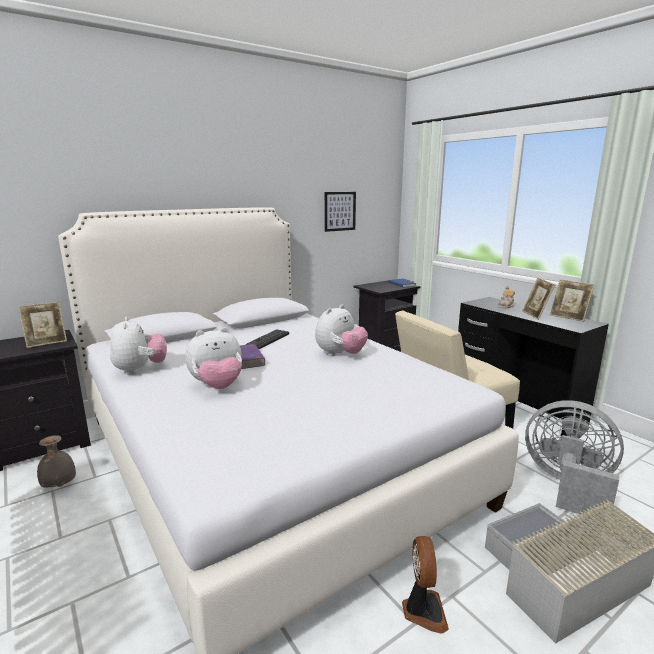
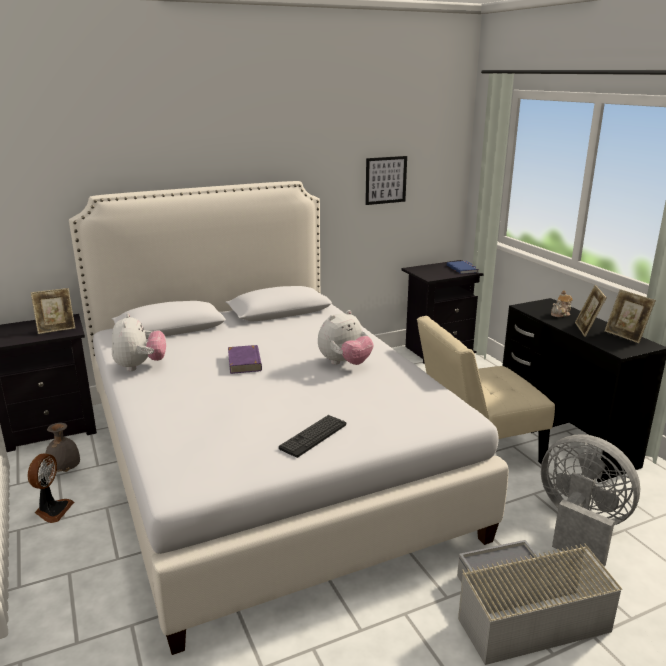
camera: 10 degrees right, 5 degrees up
plush toy [185,327,242,389] -> none
keyboard [246,329,289,349] -> keyboard moved to [279,415,346,458]
fan [402,536,449,633] -> fan moved to [28,453,74,523]

